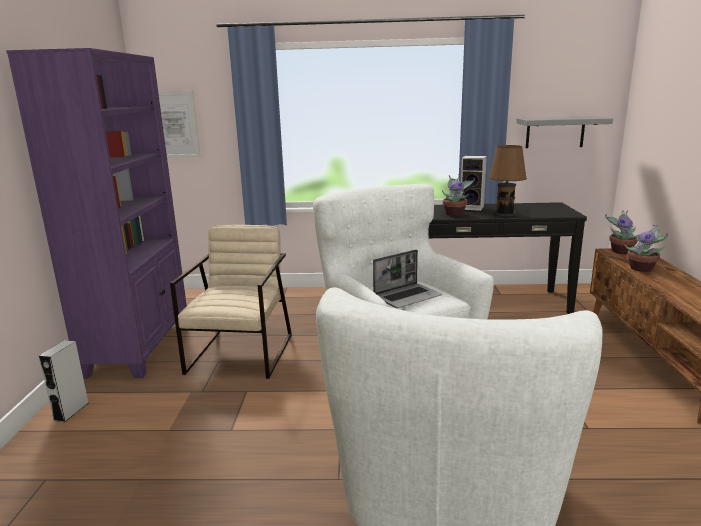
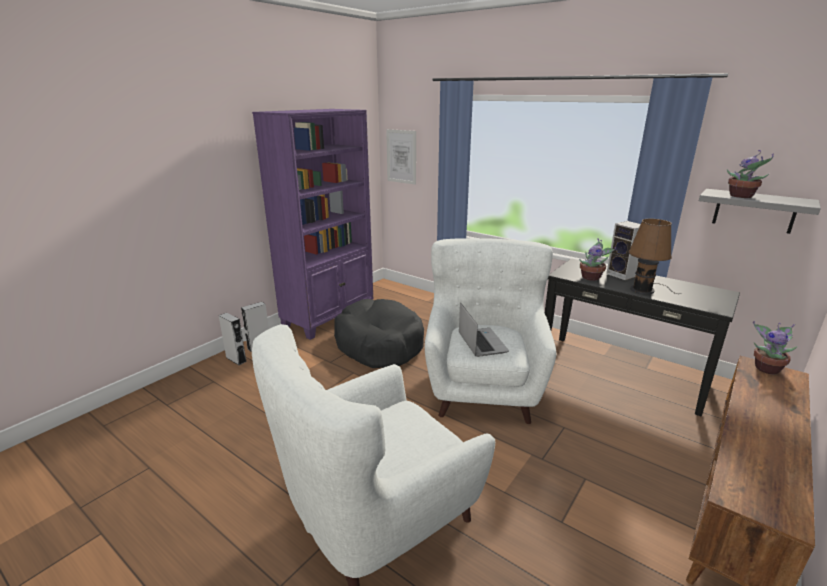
camera: 35 degrees right, 5 degrees up
beige armchair [170,225,292,379] -> black dog bed [334,299,424,368]
laptop [373,249,442,308] -> laptop turned 105 degrees counterclockwise [459,303,509,357]
potted plant [624,225,668,272] -> potted plant moved to [727,150,774,198]
none -> grey speaker [219,313,247,365]

